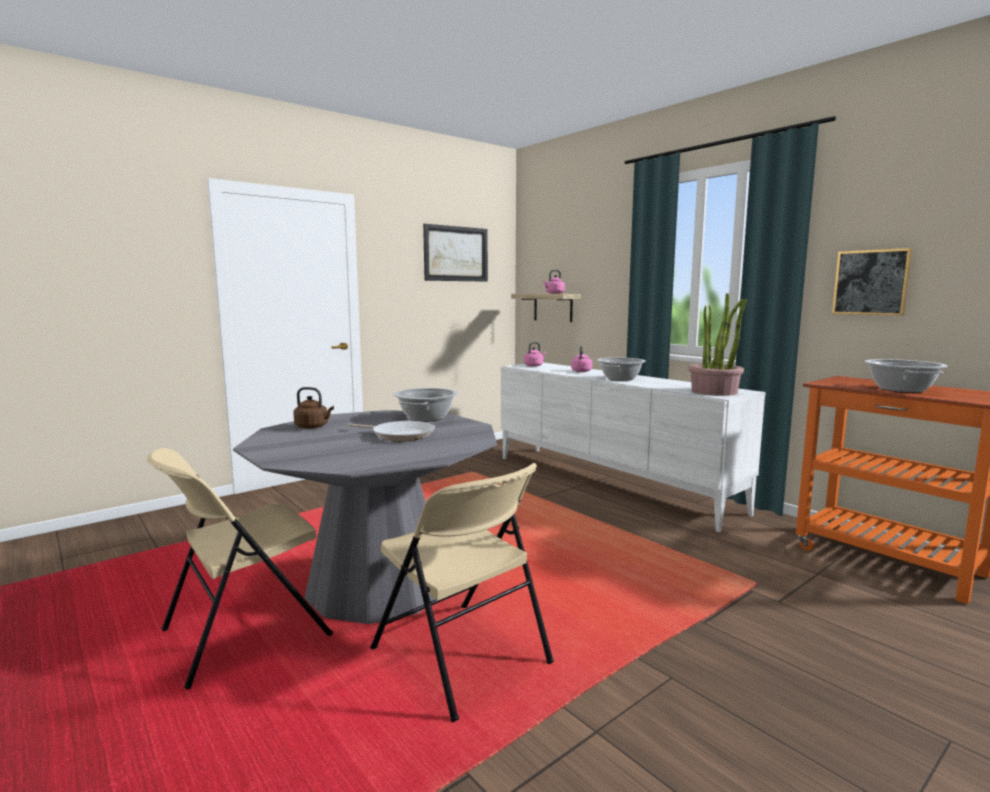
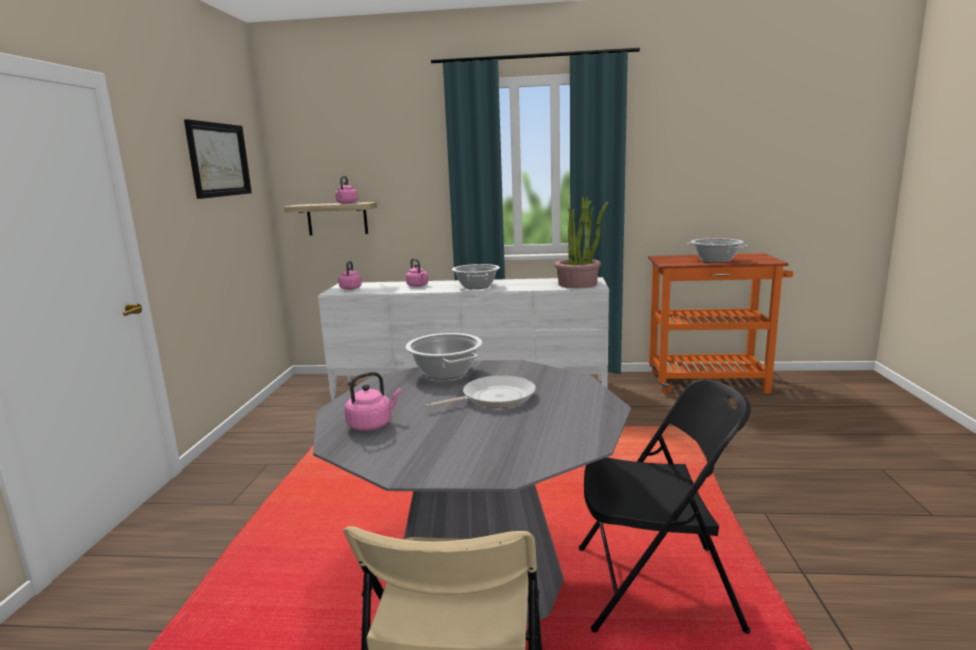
camera: 45 degrees left, 5 degrees up
brown kettle [293,387,334,429] -> pink kettle [345,372,401,431]
beige chair [370,463,554,723] -> black chair [579,380,751,634]
picture [832,248,912,316] -> none

